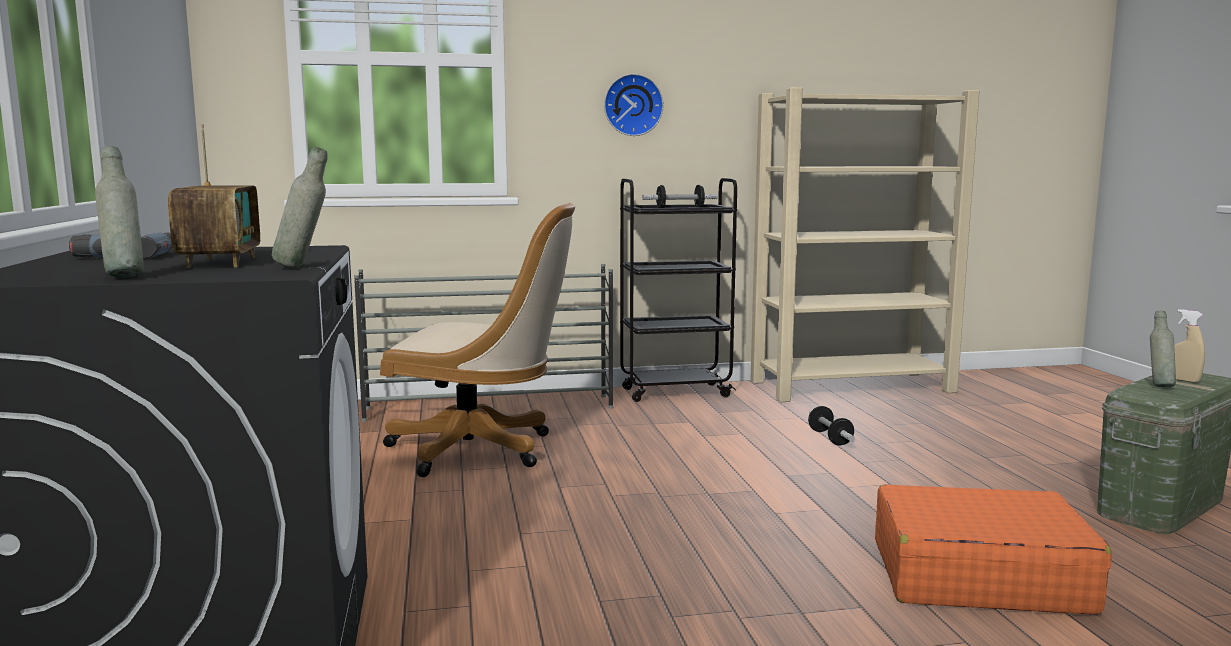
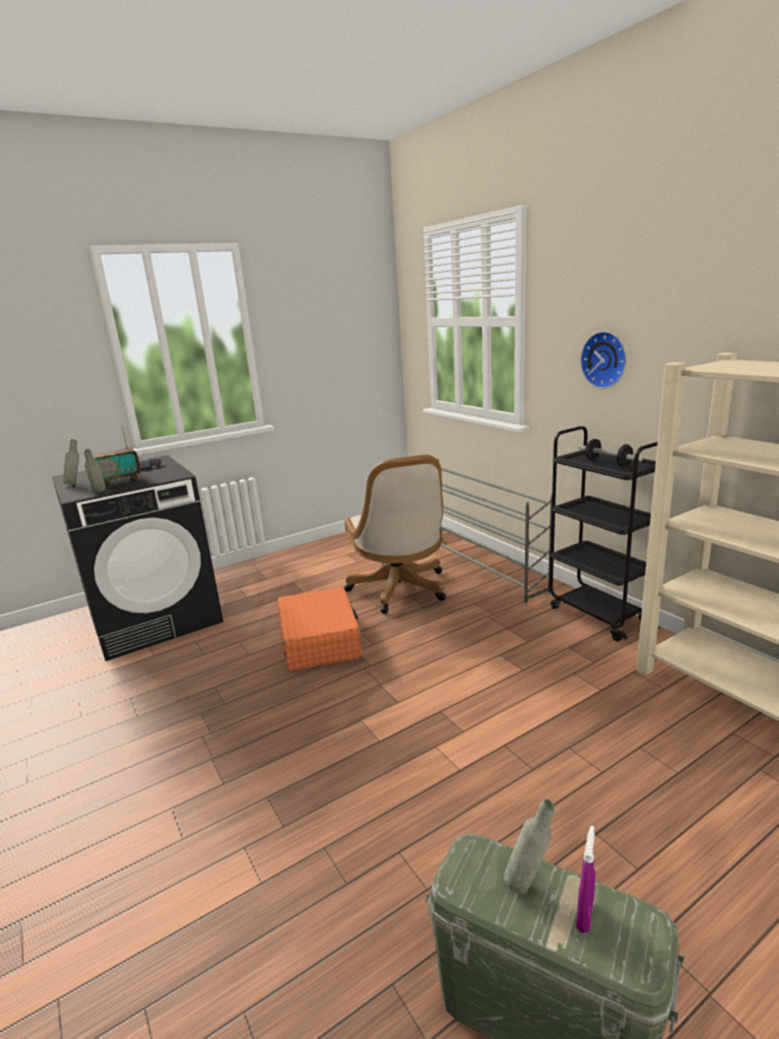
camera: 70 degrees right, 10 degrees up
dumbbell [808,406,855,445] -> none
orange suitcase [875,484,1112,614] -> orange suitcase moved to [278,587,362,671]
beige spray bottle [1174,309,1205,383] -> purple spray bottle [576,826,595,933]

